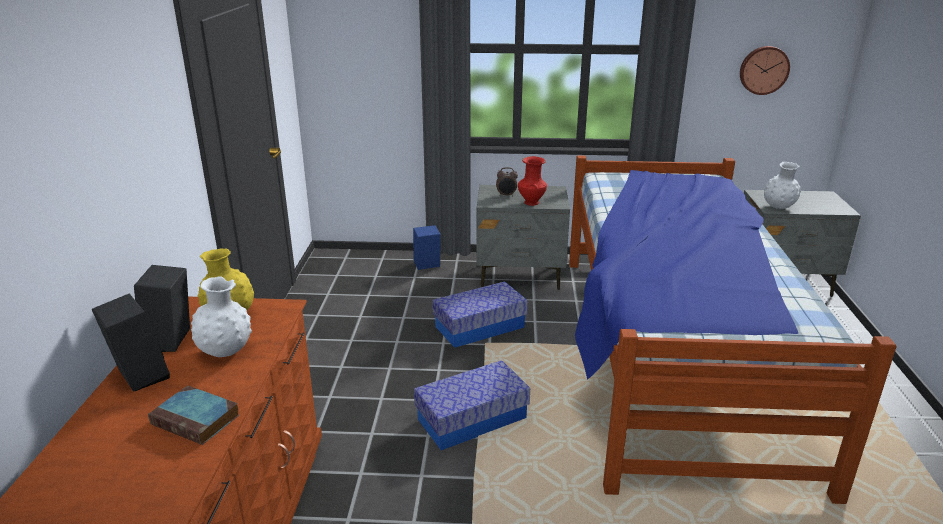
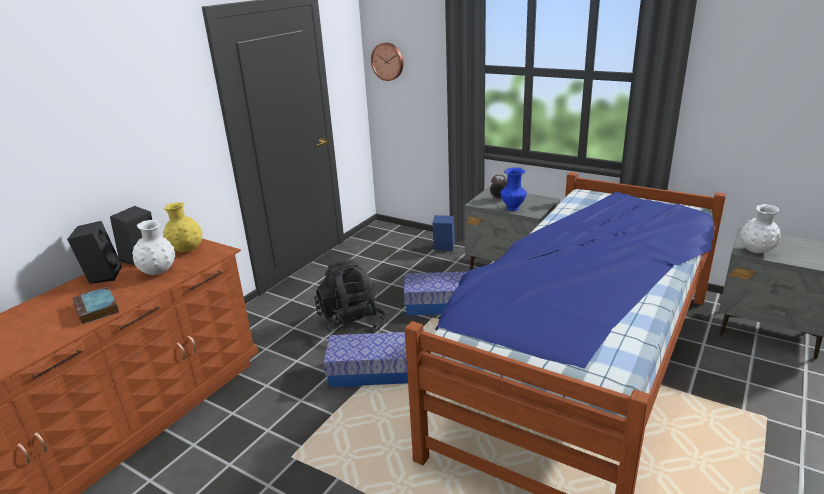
camera: 30 degrees right, 0 degrees up
red vase [518,156,547,206] -> blue vase [500,167,527,211]
wall clock [740,46,790,95] -> wall clock moved to [371,43,403,81]
none -> black backpack [314,259,386,335]

